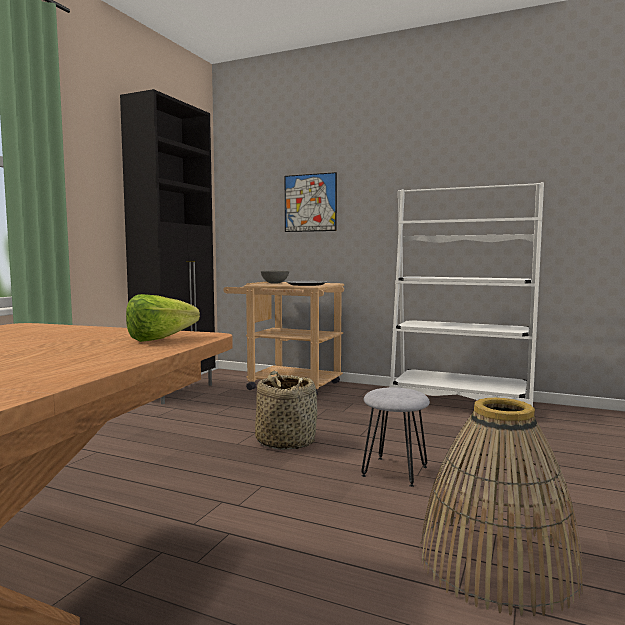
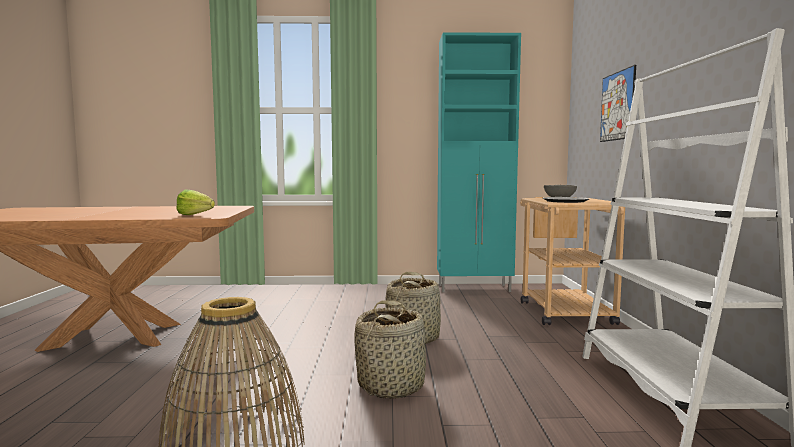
camera: 65 degrees right, 0 degrees up
black cabinet [120,89,215,404] -> turquoise cabinet [437,32,521,292]
grey stool [361,387,430,487] -> basket [354,300,426,399]

